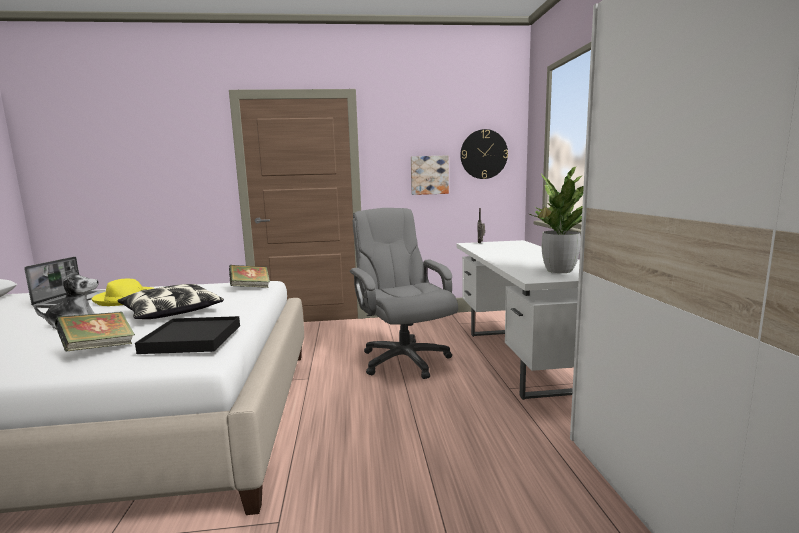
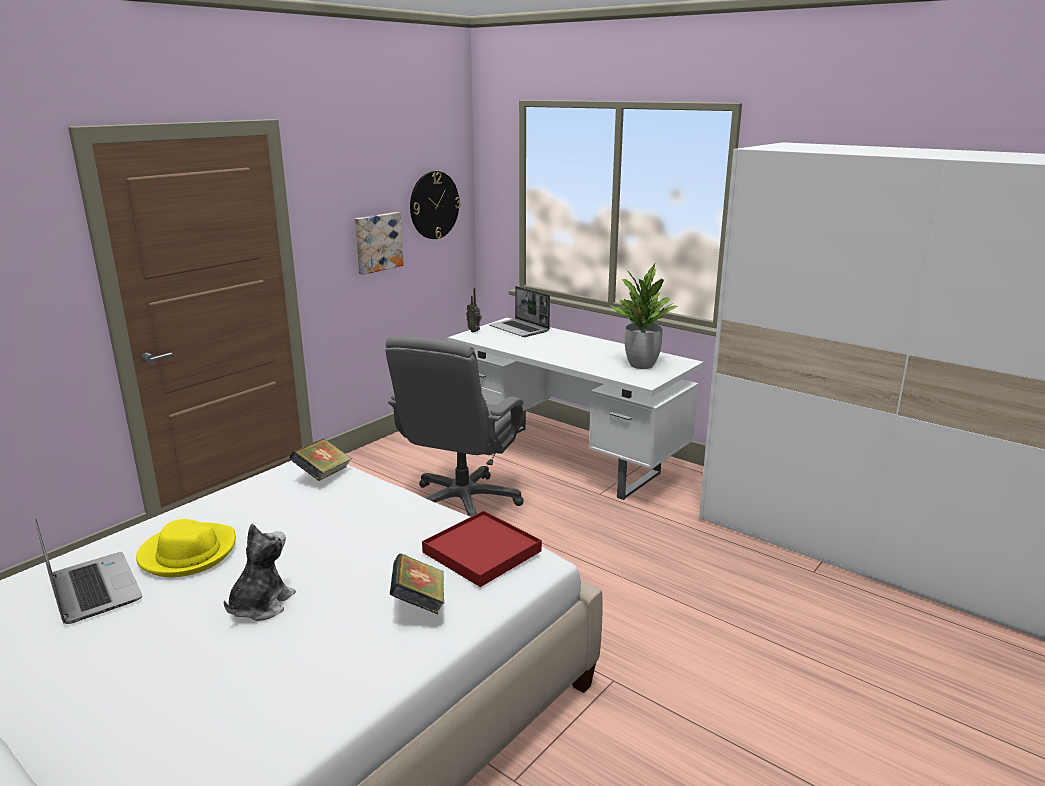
camera: 45 degrees left, 10 degrees up
pillow [118,284,224,319] -> none
black tray [135,316,240,354] -> red tray [422,511,542,587]
grey office chair [349,208,458,379] -> grey office chair turned 90 degrees counterclockwise [385,336,524,517]
none -> laptop [489,286,550,337]

